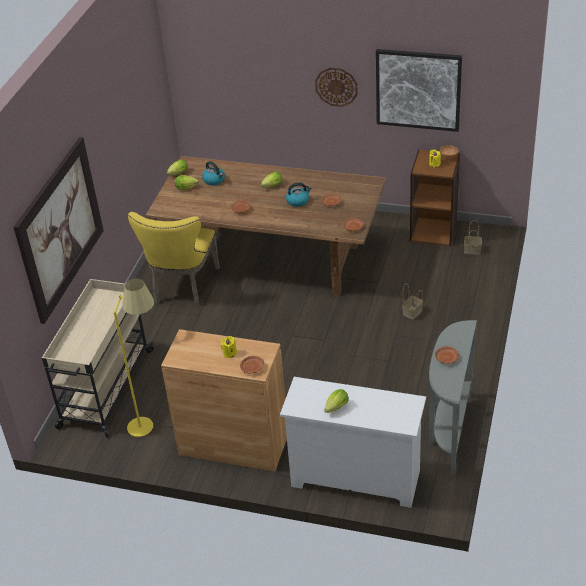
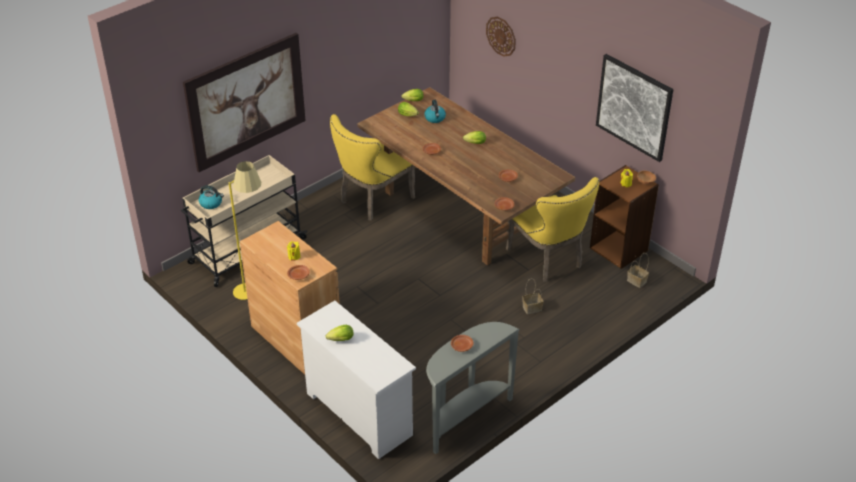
camera: 30 degrees right, 0 degrees up
kettle [286,182,312,207] -> kettle moved to [199,185,224,209]
wall clock [315,68,358,107] -> wall clock moved to [486,16,516,57]
none -> yellow chair [506,177,599,282]

